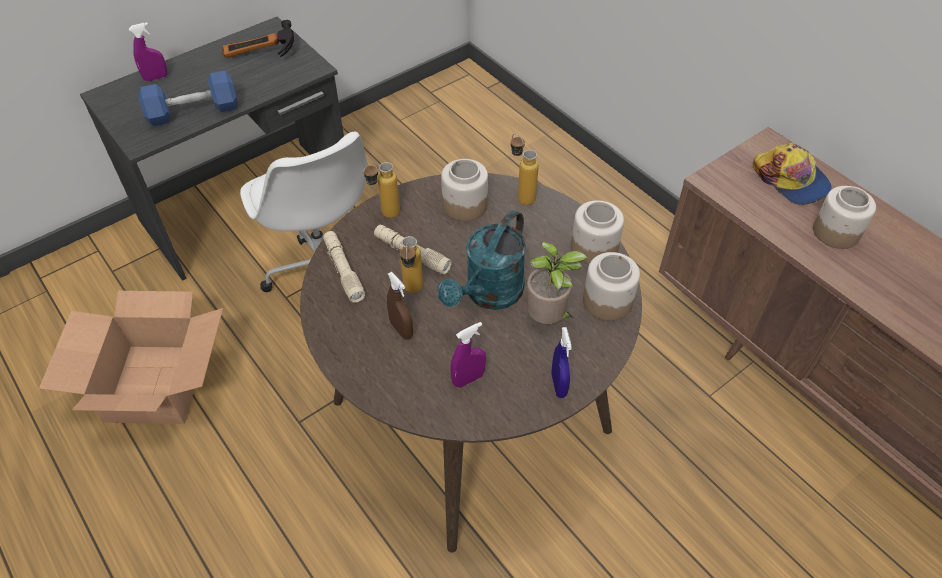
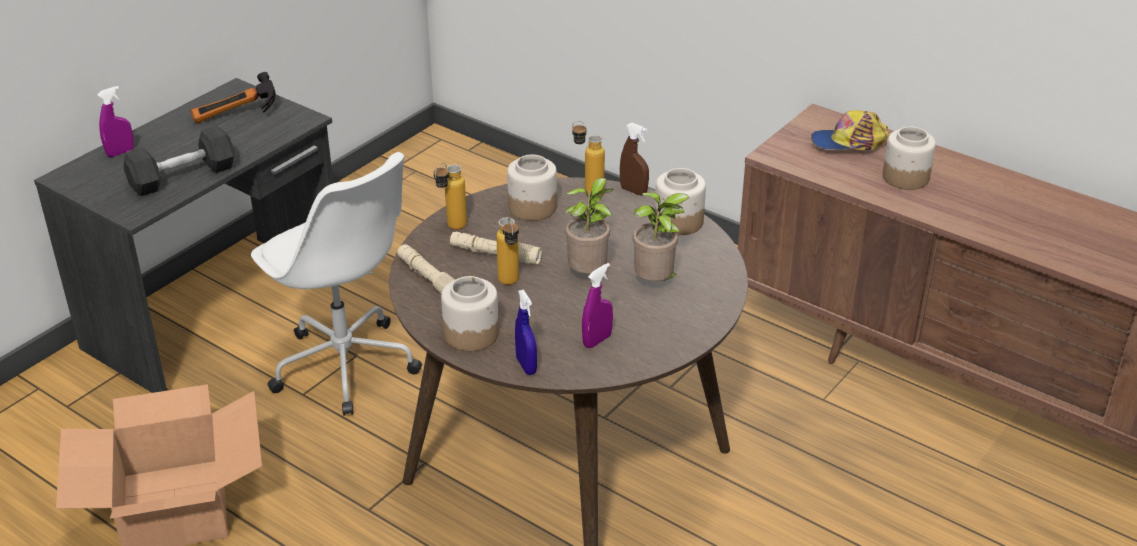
camera: 15 degrees left, 15 degrees down
blue dumbbell [139,71,238,126] -> grey dumbbell [124,125,235,197]
brown spray bottle [387,272,413,340] -> brown spray bottle moved to [620,123,649,196]
turquoise watering can [437,210,526,310] -> potted plant [564,178,614,273]
blue spray bottle [551,327,572,398] -> blue spray bottle moved to [515,290,537,375]
jar [583,252,640,321] -> jar moved to [441,276,499,351]
cap [753,143,832,205] -> cap turned 135 degrees clockwise [811,110,889,150]

